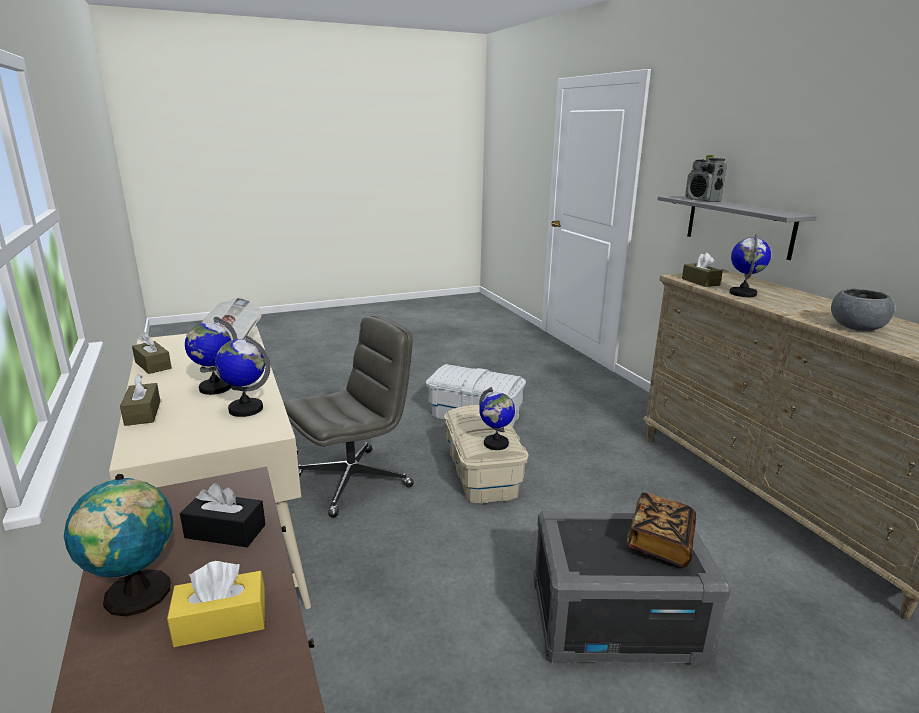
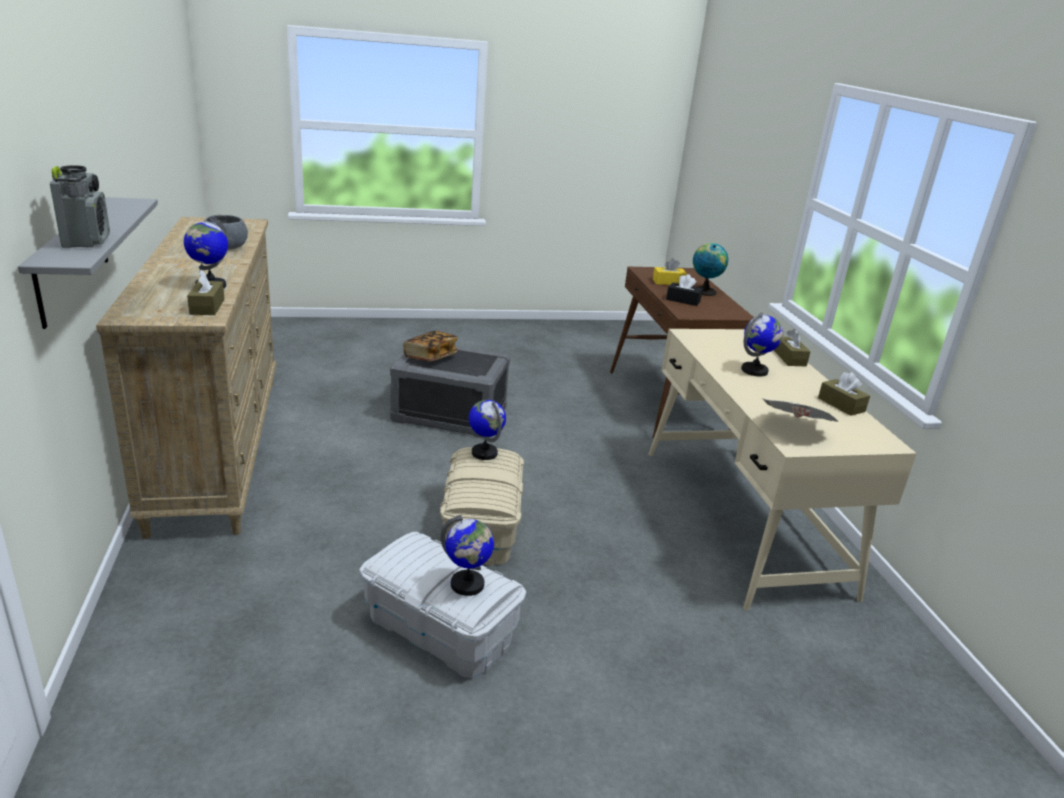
camera: 170 degrees left, 5 degrees up
globe [215,335,270,417] -> globe moved to [440,515,494,596]
grey office chair [284,316,414,518] -> none

